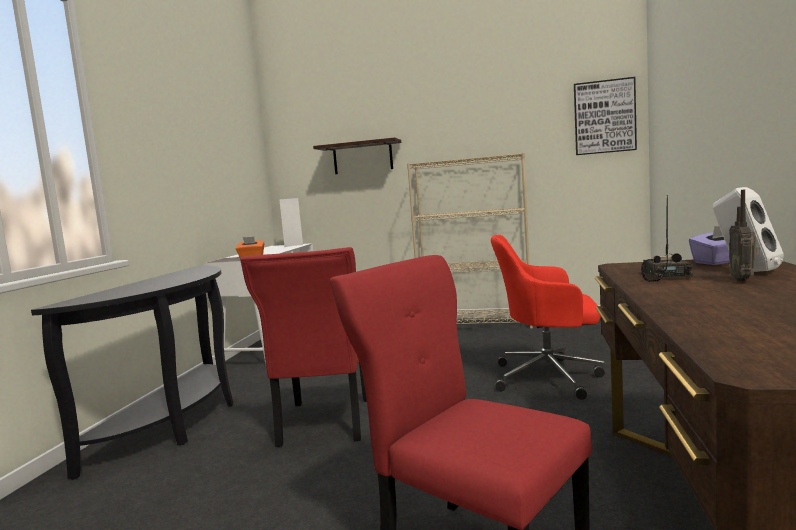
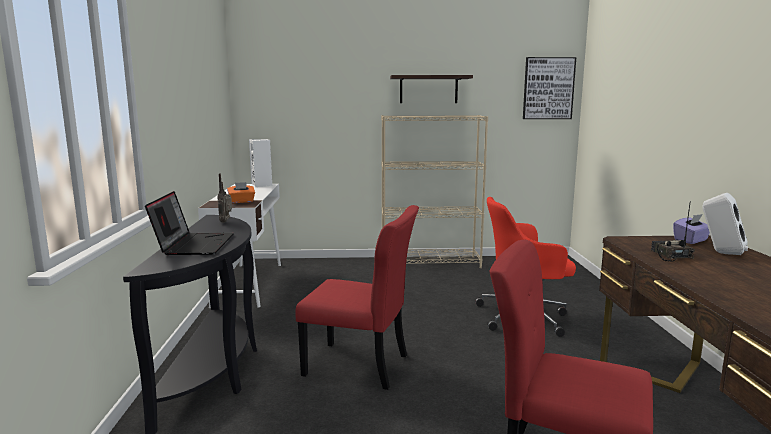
camera: 15 degrees left, 5 degrees up
red chair [240,247,367,447] -> red chair turned 60 degrees counterclockwise [296,205,419,390]
shelf [313,137,401,174] -> shelf moved to [390,75,473,103]
radio [729,190,760,281] -> radio moved to [218,173,232,223]
none -> laptop [145,191,234,255]

